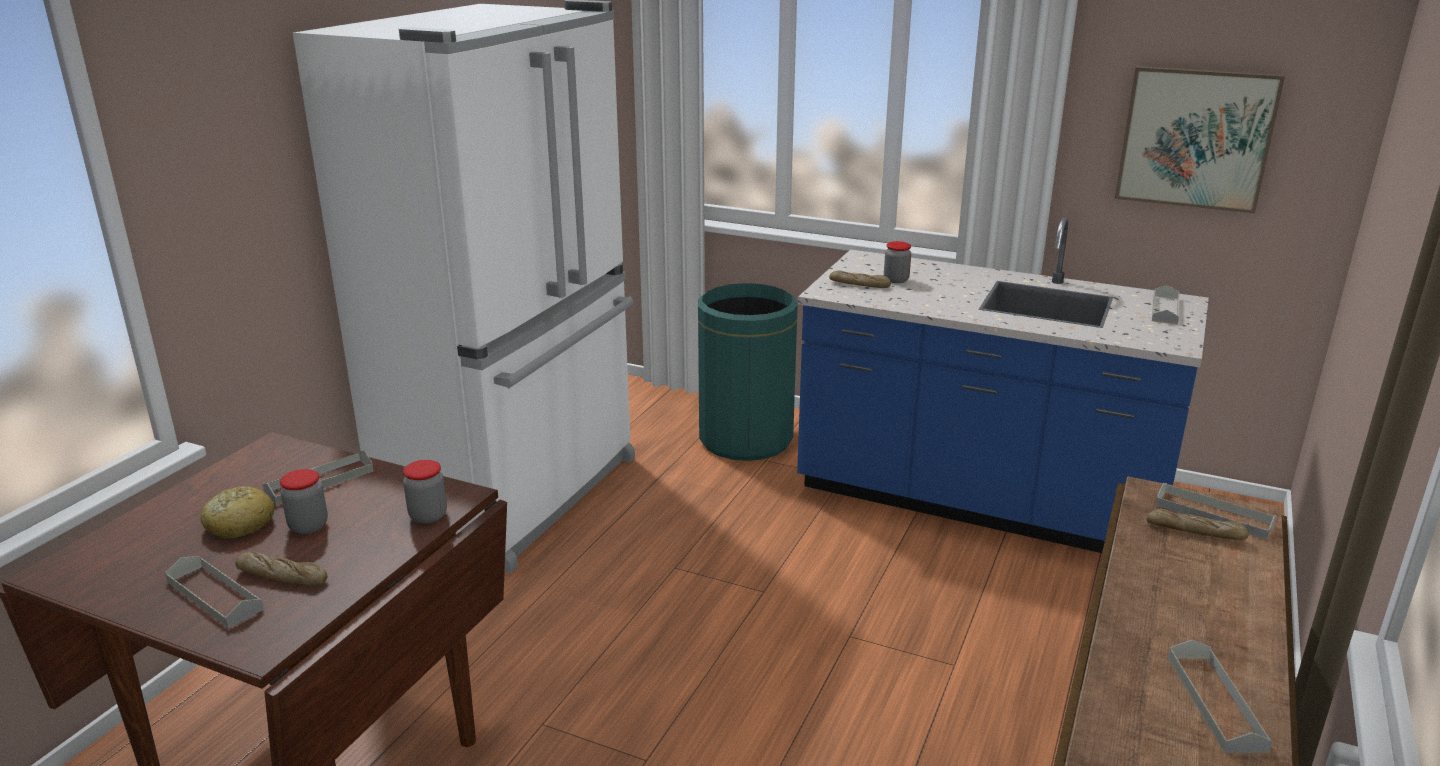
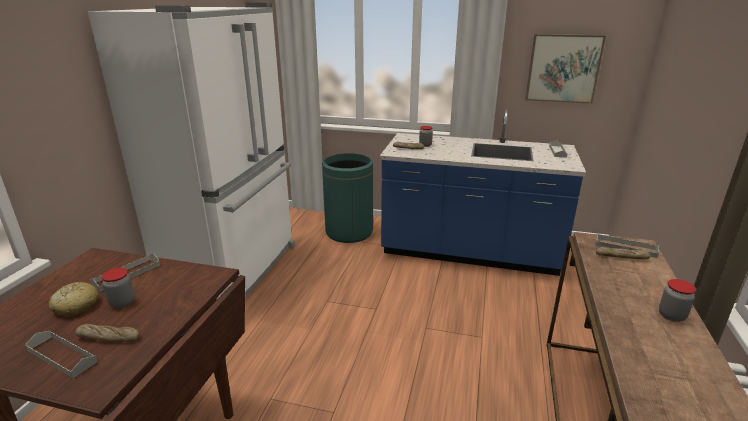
camera: 10 degrees left, 0 degrees up
jar [403,460,447,524] -> jar moved to [659,279,696,322]
grey tray [1168,639,1273,753] -> none

